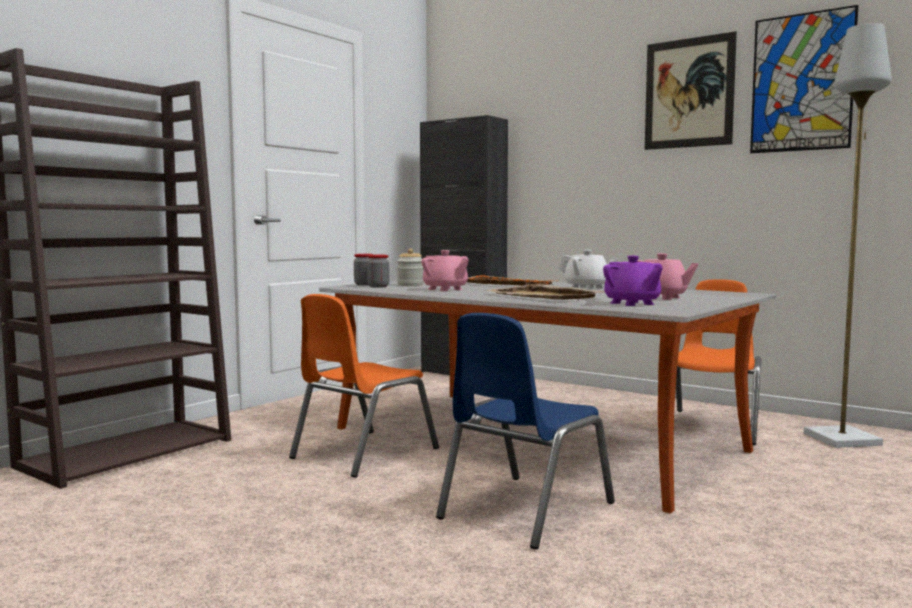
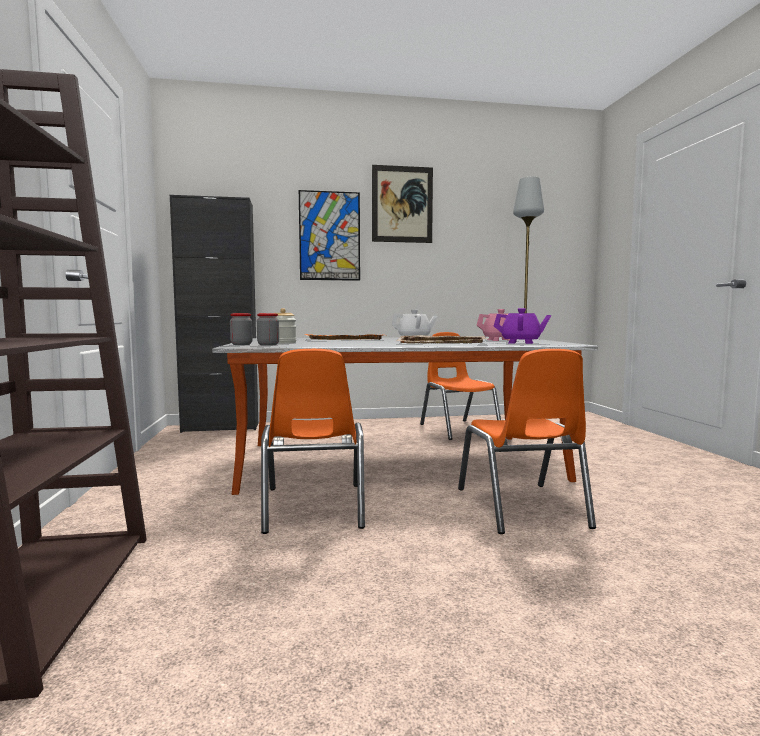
camera: 45 degrees left, 0 degrees up
pink teapot [422,250,469,291] -> none
blue chair [436,313,615,549] -> orange chair [458,349,596,534]
picture [750,5,858,153] -> picture moved to [299,190,360,281]

